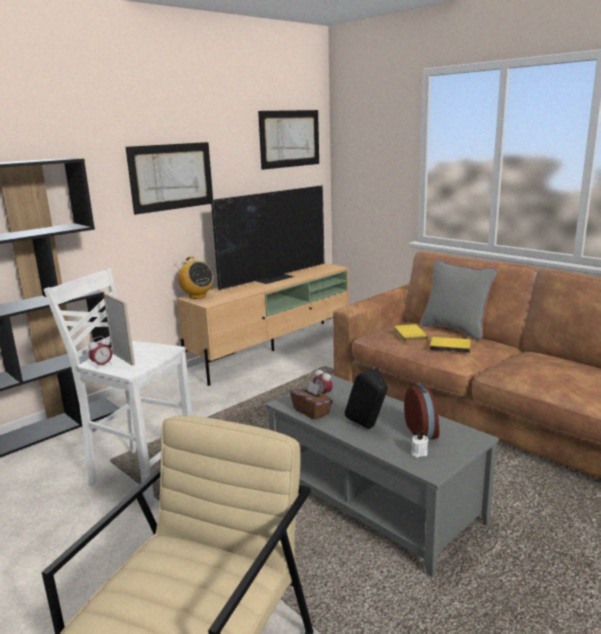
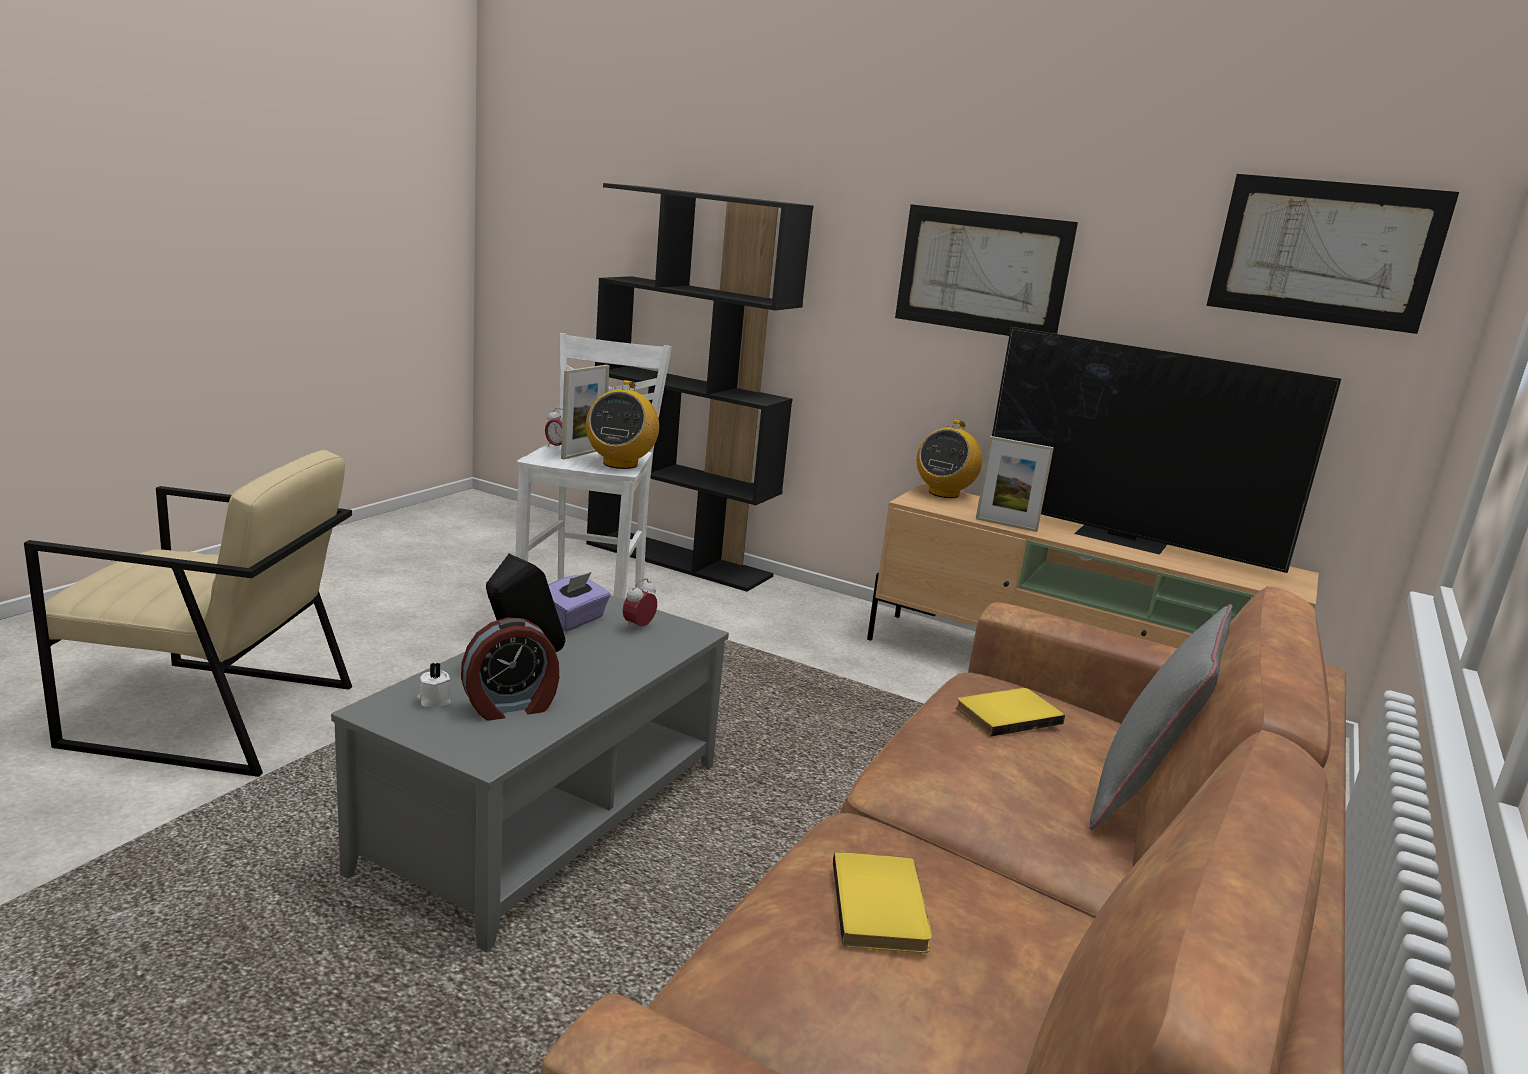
camera: 70 degrees right, 0 degrees up
brown tissue box [290,380,333,420] -> purple tissue box [548,572,611,631]
yellow book [430,337,471,353] -> yellow book moved to [833,852,932,953]
none -> radio [586,380,659,469]
none -> picture frame [976,436,1054,532]

